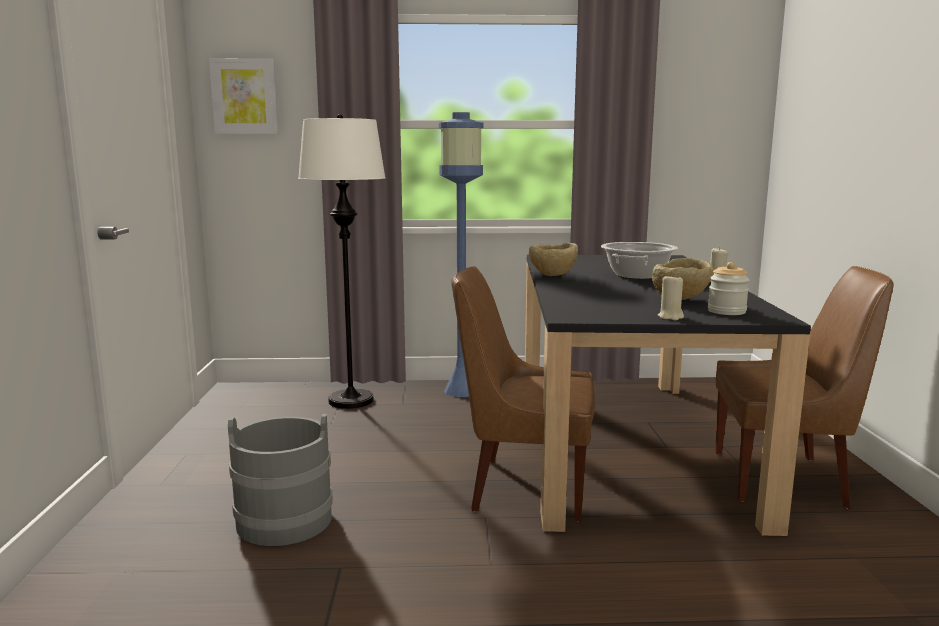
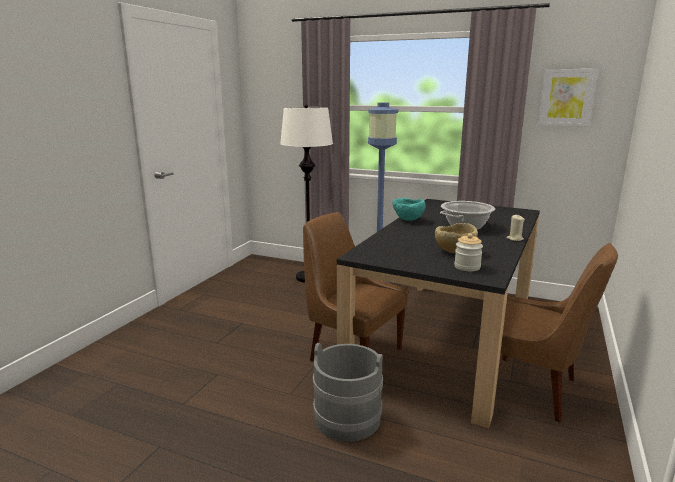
camera: 25 degrees right, 5 degrees up
picture [209,58,279,134] -> picture moved to [538,69,598,126]
grey bucket [228,414,333,546] -> grey bucket moved to [313,343,383,442]
beige bowl [528,243,578,276] -> turquoise bowl [392,198,426,221]
beige candle [658,274,684,320] -> none

